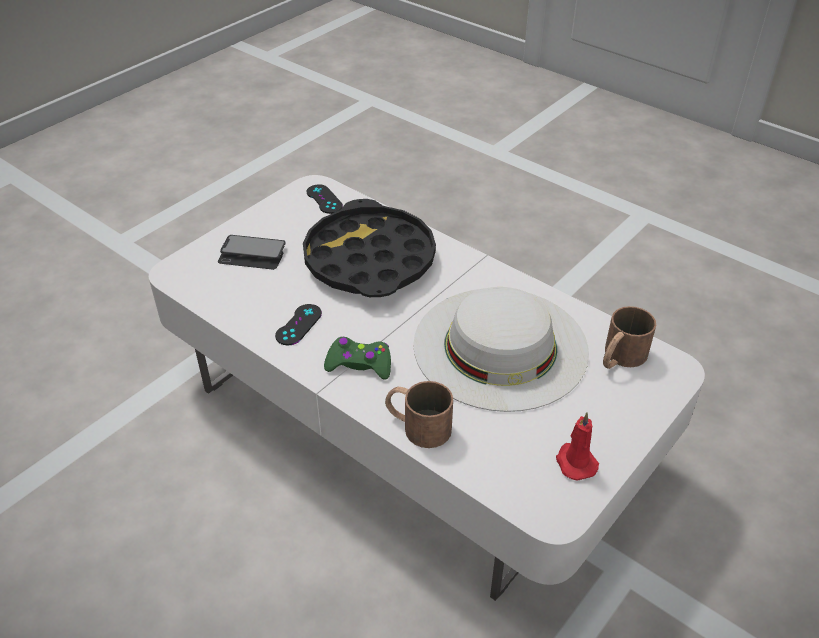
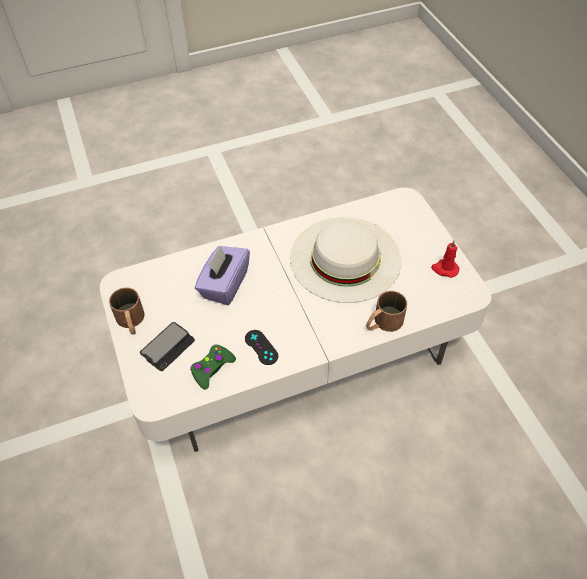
camera: 60 degrees left, 10 degrees up
black tray [303,199,436,297] -> purple tissue box [195,246,250,305]
black game controller [307,184,343,214] -> none
green game controller [324,337,391,379] -> green game controller moved to [190,344,236,389]
brown mug [603,306,656,369] -> brown mug moved to [109,288,145,334]

